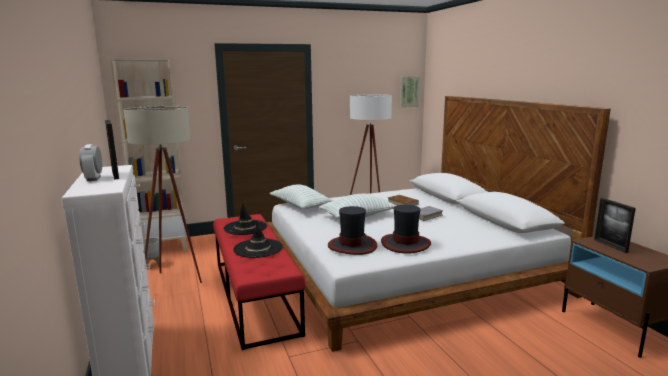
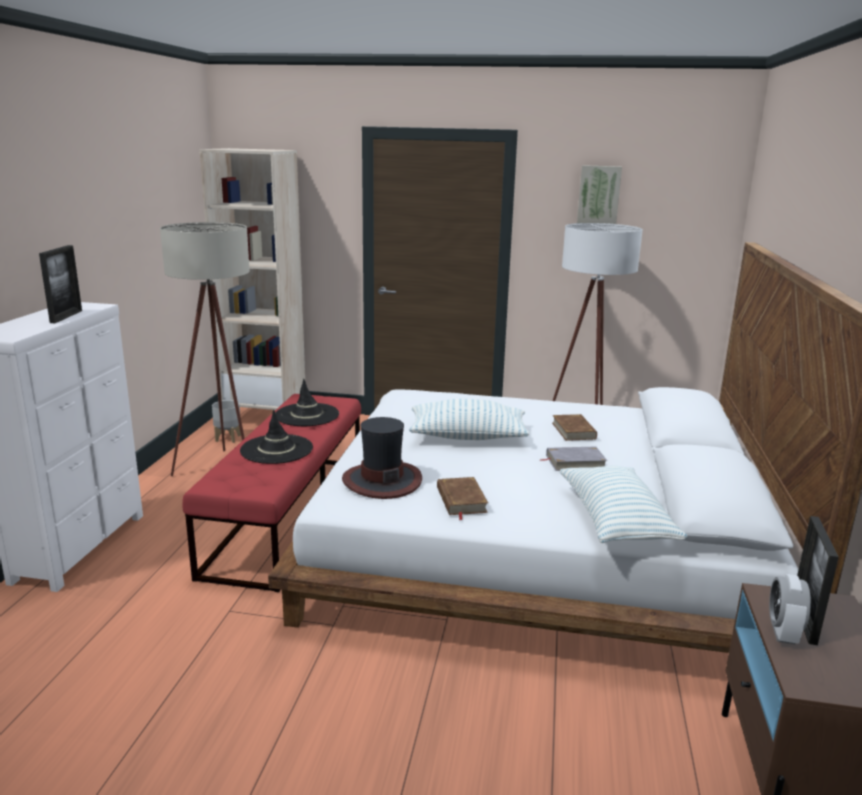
camera: 30 degrees right, 5 degrees up
alarm clock [79,144,102,181] -> alarm clock moved to [769,574,811,644]
pillow [270,184,333,209] -> pillow moved to [559,465,688,543]
hat [381,205,431,253] -> brown book [437,477,488,520]
picture [400,76,420,108] -> picture moved to [577,165,622,224]

